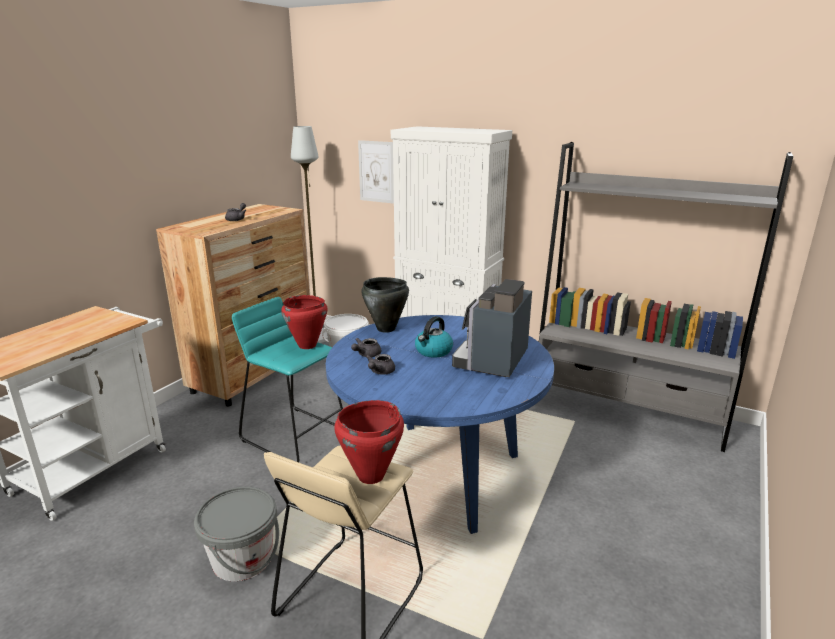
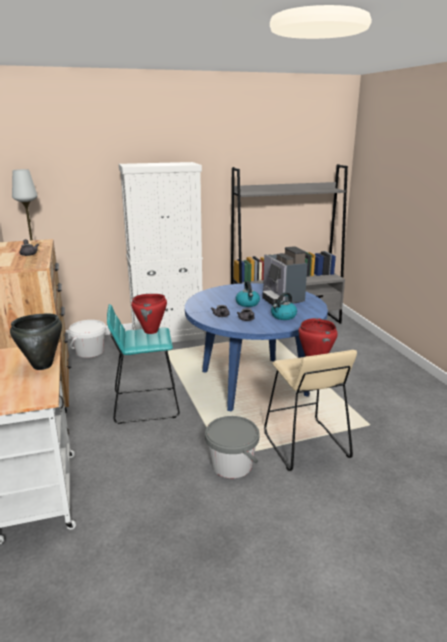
camera: 45 degrees left, 0 degrees up
picture [358,140,394,204] -> none
black cooking pot [361,277,409,333] -> black cooking pot moved to [10,314,62,370]
none -> kettle [271,292,297,320]

